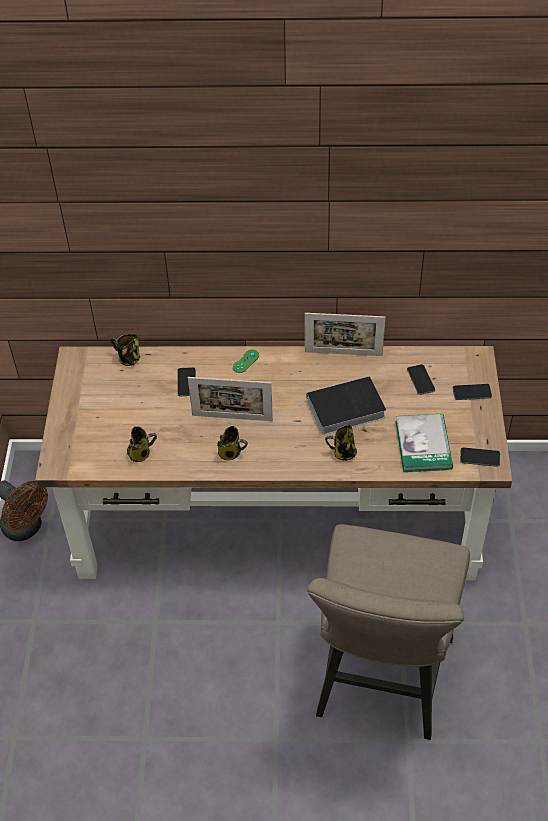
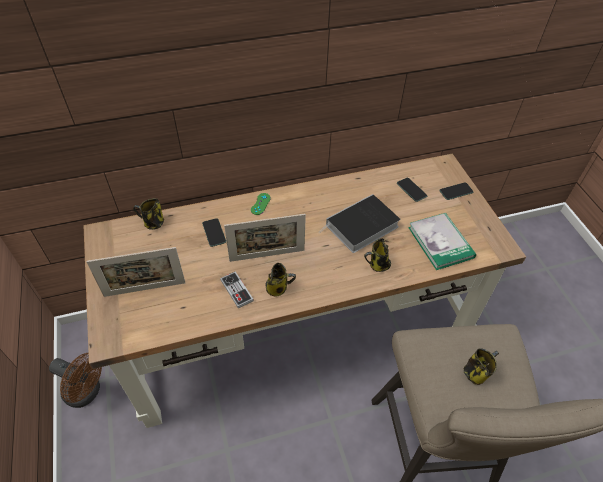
camera: 20 degrees left, 0 degrees up
mug [127,426,157,462] -> mug moved to [464,348,499,385]
picture frame [305,313,385,356] -> picture frame moved to [86,247,185,297]
phone [460,447,500,467] -> none
none -> game controller [220,271,254,308]

